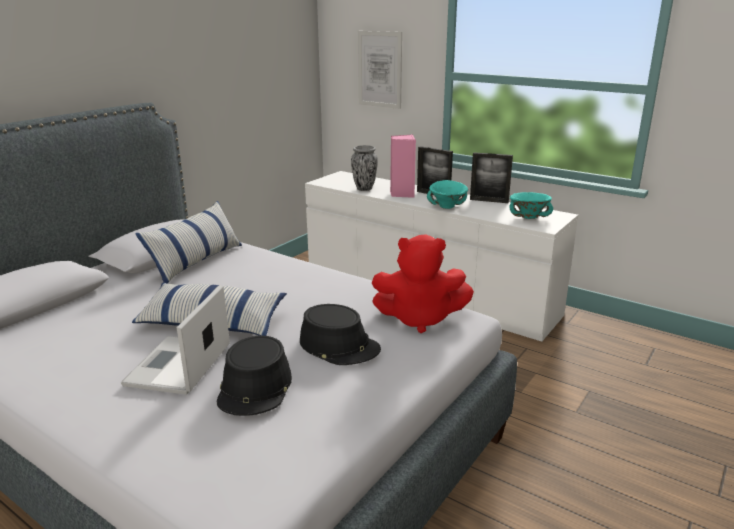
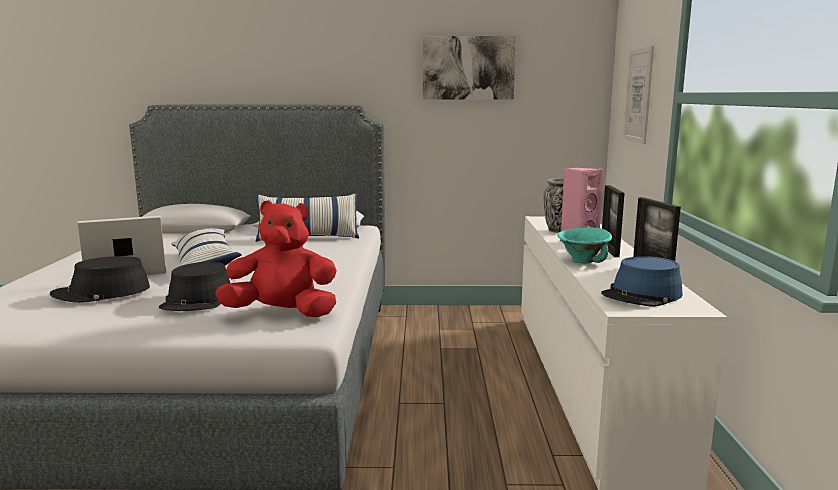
camera: 55 degrees right, 10 degrees down
red plush toy [372,234,474,333] -> red plush toy turned 120 degrees clockwise [215,200,337,318]
turquoise bowl [509,192,553,219] -> blue hat [601,256,683,307]
none -> picture [423,36,516,100]

